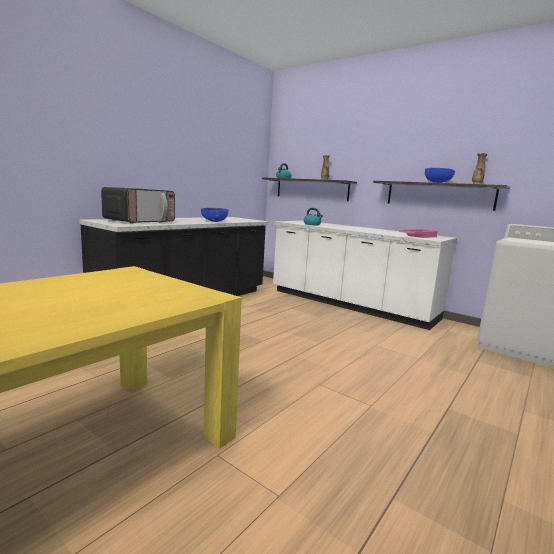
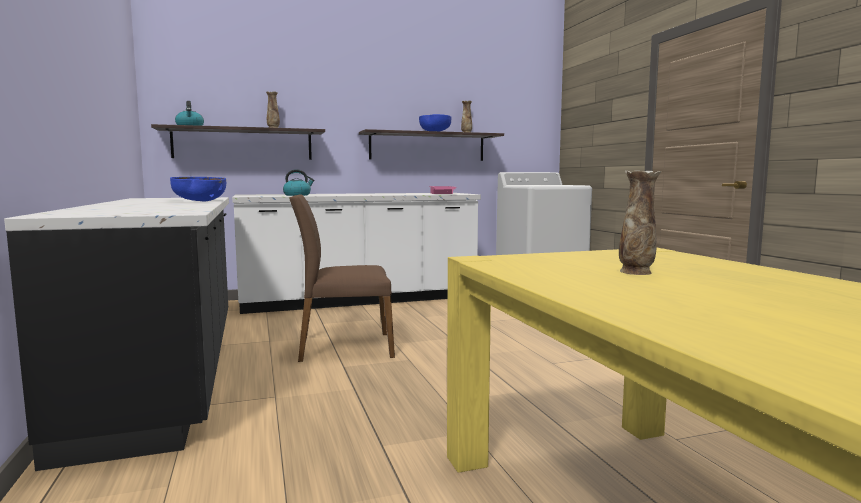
camera: 55 degrees left, 5 degrees down
microwave [101,187,175,223] -> none
none -> brown chair [289,194,395,362]
none -> vase [619,171,662,275]

